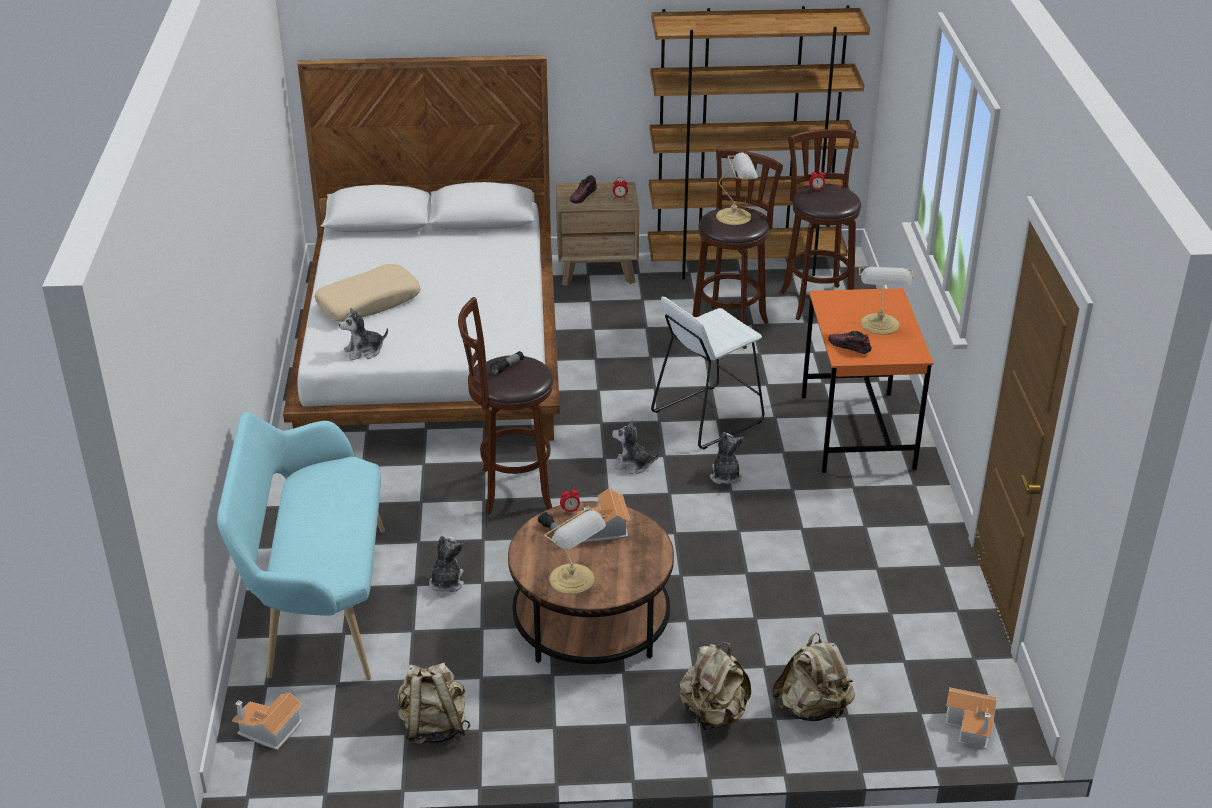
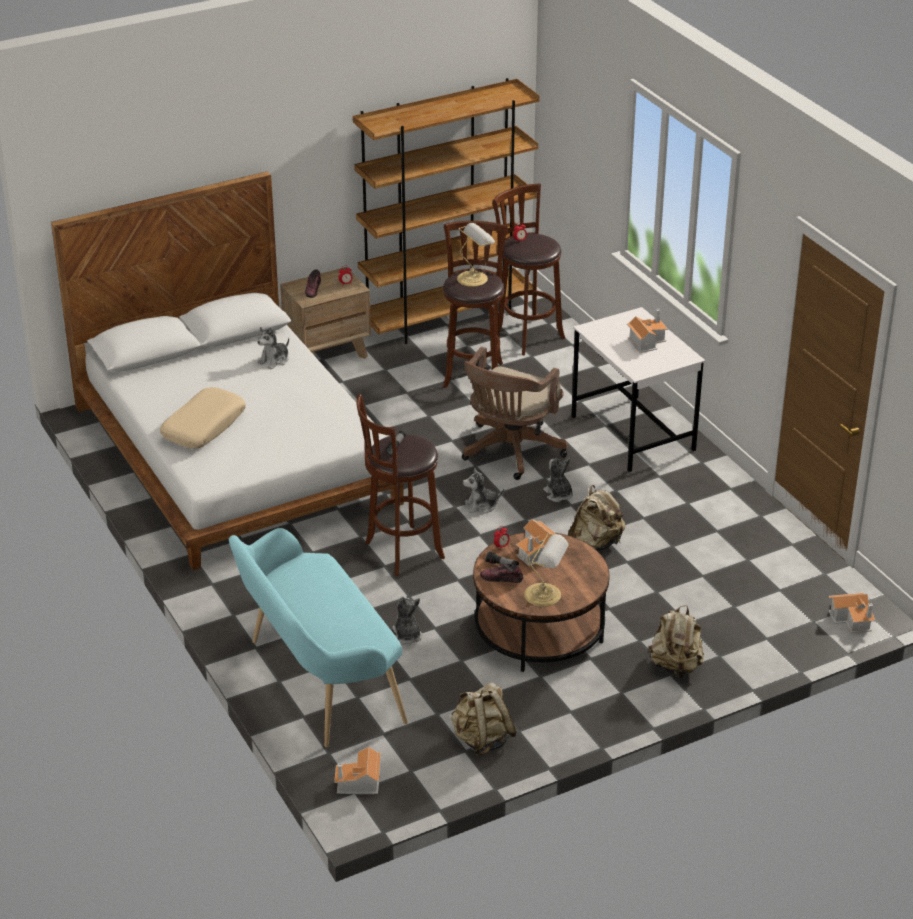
camera: 25 degrees left, 0 degrees up
plush toy [339,308,388,361] -> plush toy moved to [257,327,289,370]
white stool [651,297,764,449] -> brown office chair [462,347,568,480]
beige backpack [772,632,855,721] -> beige backpack moved to [568,485,626,551]
orange desk [802,288,934,473] -> white desk [571,307,706,472]
shoe [828,331,872,354] -> shoe moved to [480,564,523,583]
table lamp [859,267,914,335] -> toy house [627,309,668,353]

